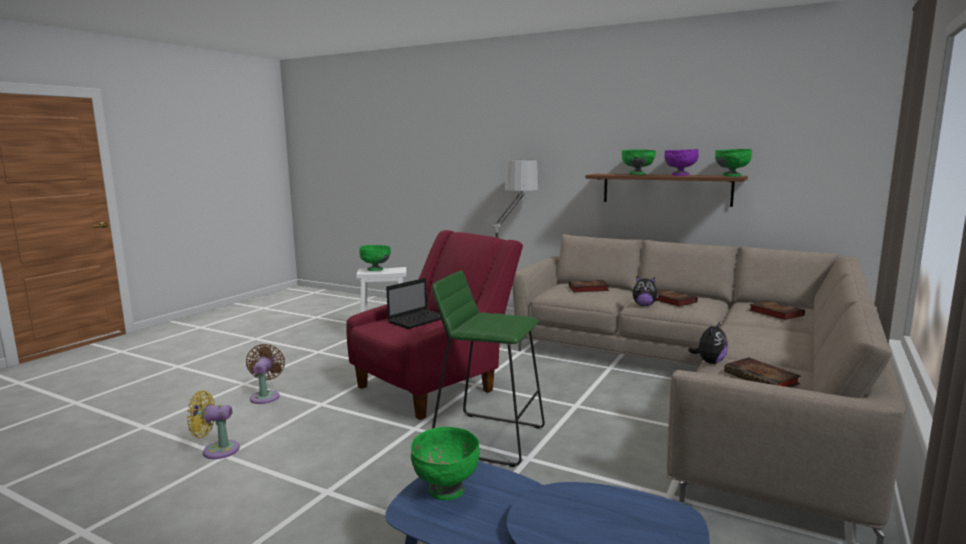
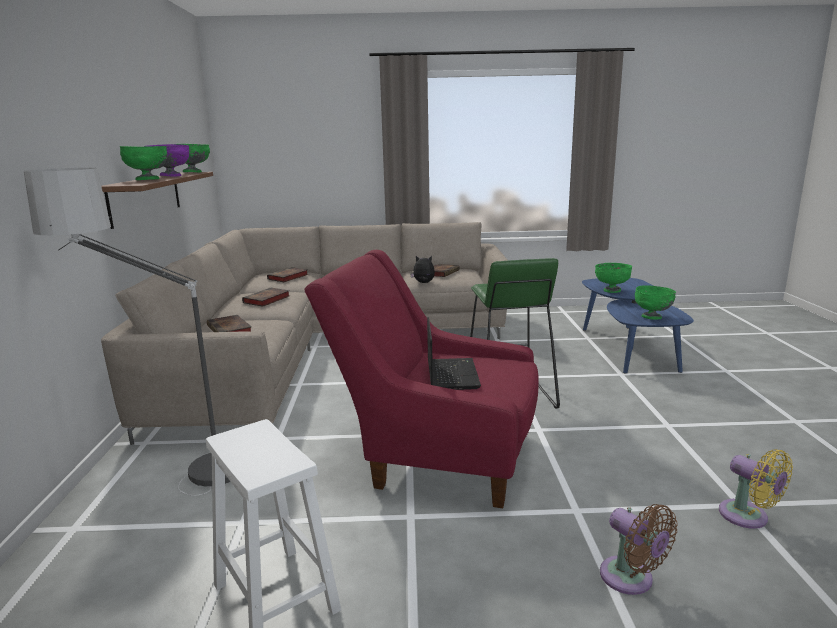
camera: 120 degrees left, 5 degrees up
brown fan [246,344,285,404] -> brown fan turned 90 degrees counterclockwise [600,504,677,595]
green bowl [359,245,391,271] -> green bowl moved to [595,263,632,293]
laptop [386,278,441,329] -> laptop turned 75 degrees clockwise [427,317,481,390]
plush toy [633,277,659,306] -> none

